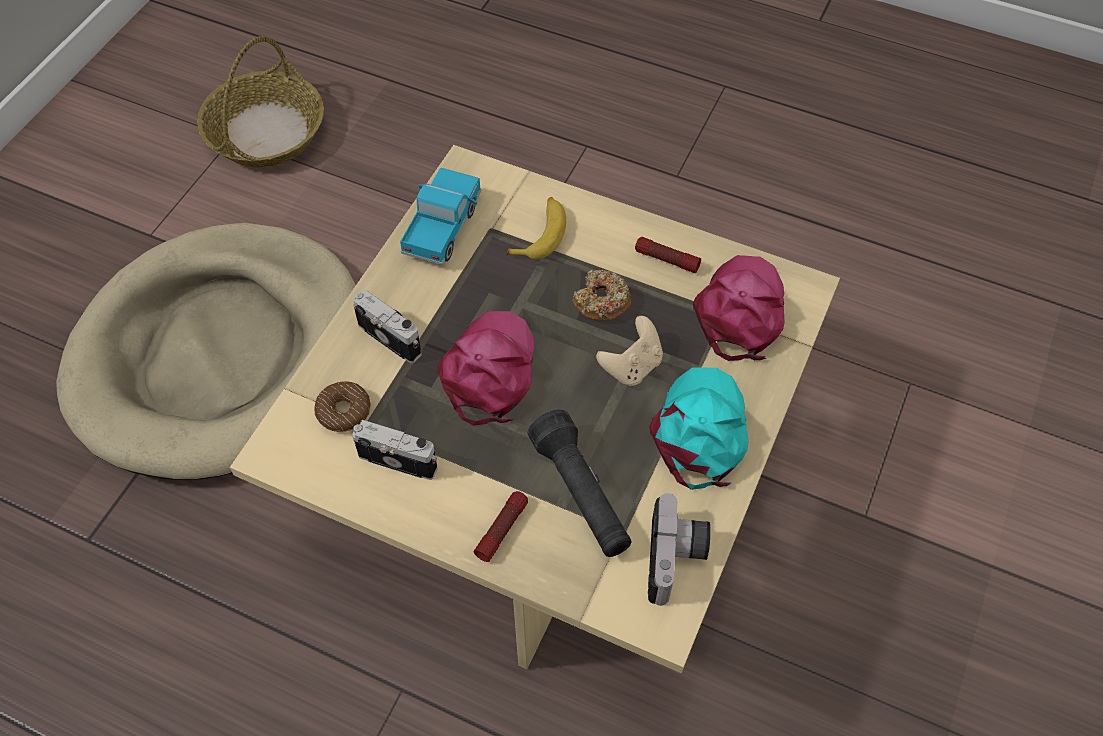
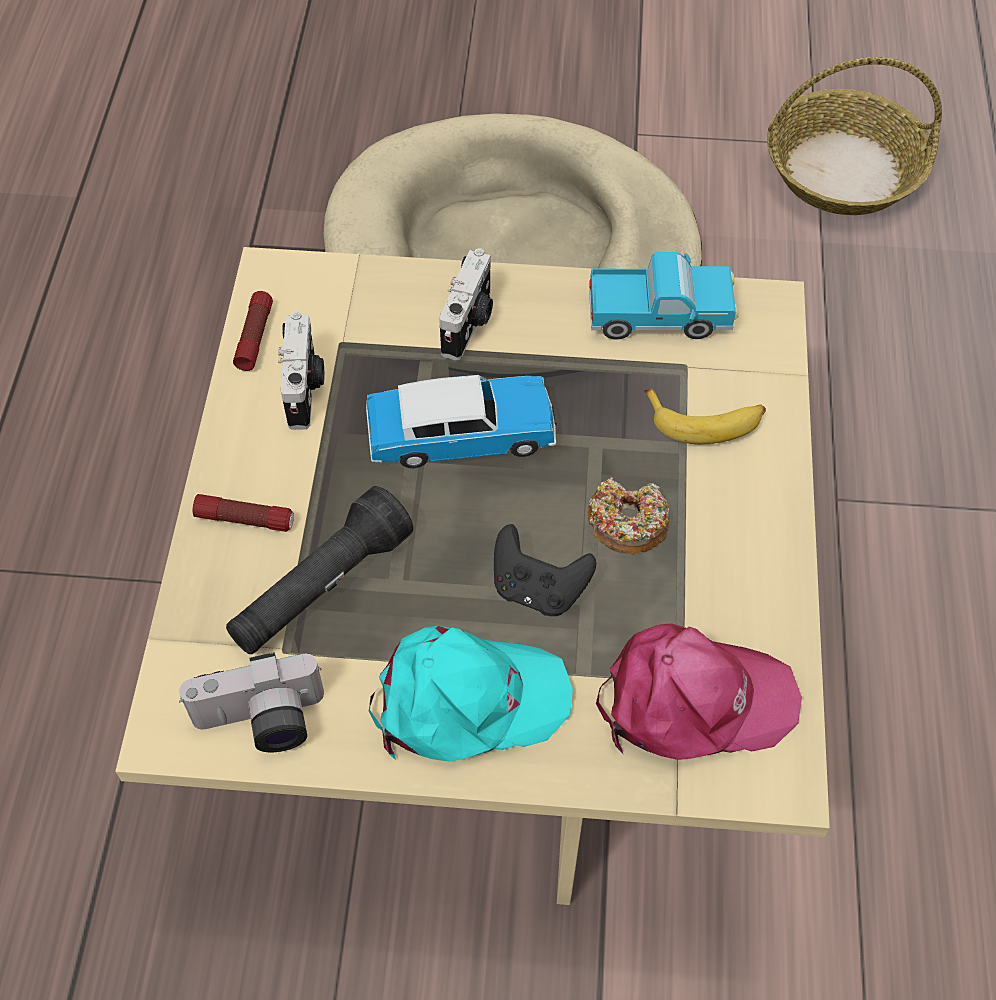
camera: 70 degrees right, 0 degrees up
donut [314,381,371,432] -> none
pink cap [437,311,535,426] -> toy car [366,375,556,468]
beige game controller [596,316,663,386] -> black game controller [494,524,596,616]
flashlight [635,237,701,273] -> flashlight moved to [233,291,273,371]

